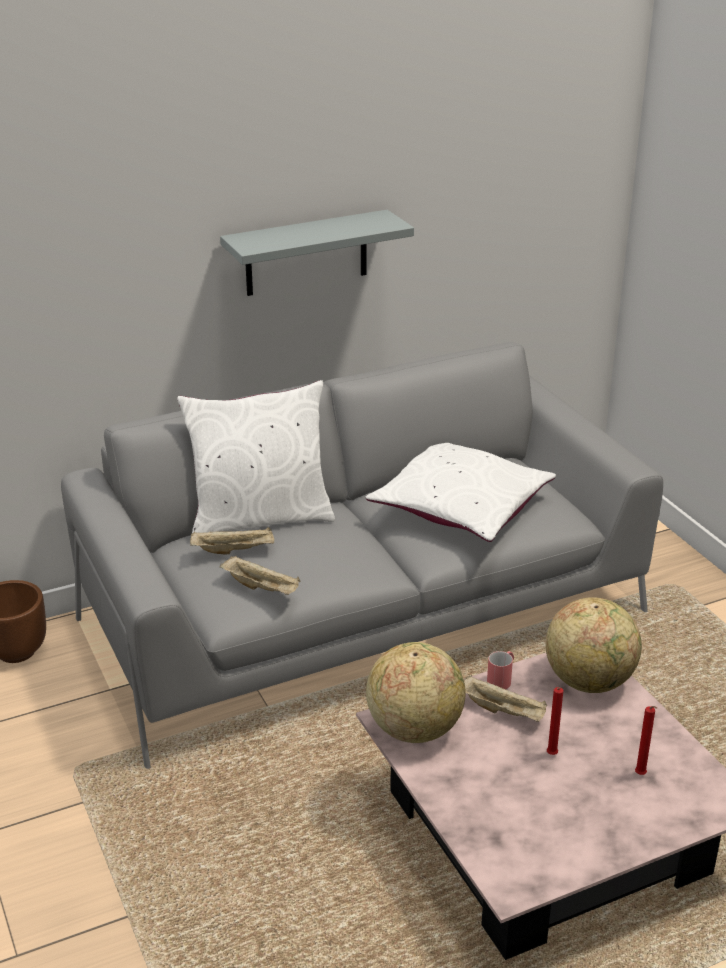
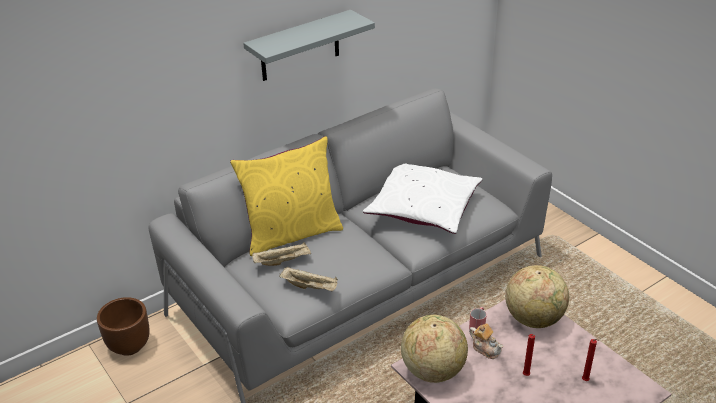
camera: 10 degrees left, 5 degrees up
white pillow [177,380,335,533] -> yellow pillow [230,136,343,256]
beige tray [464,675,547,722] -> teapot [469,323,503,359]

